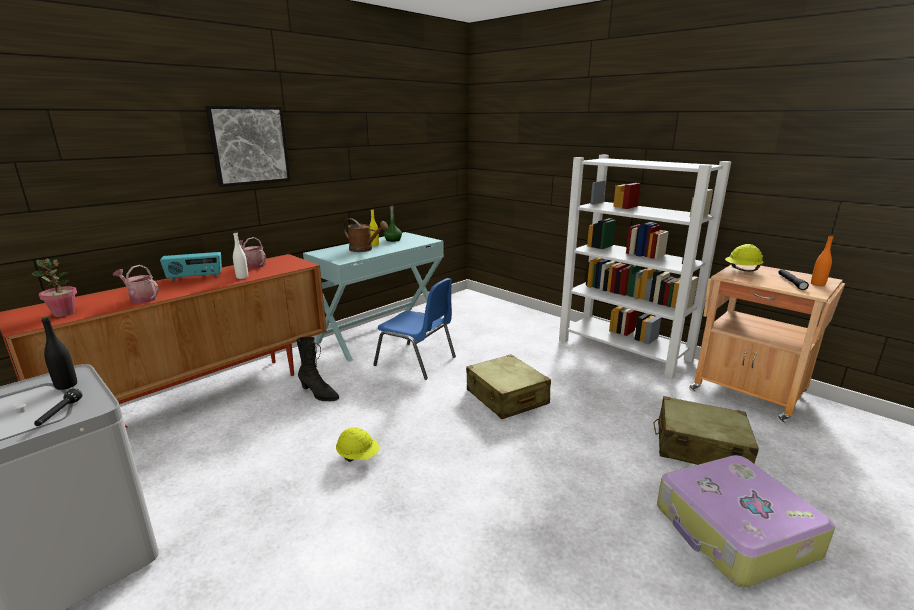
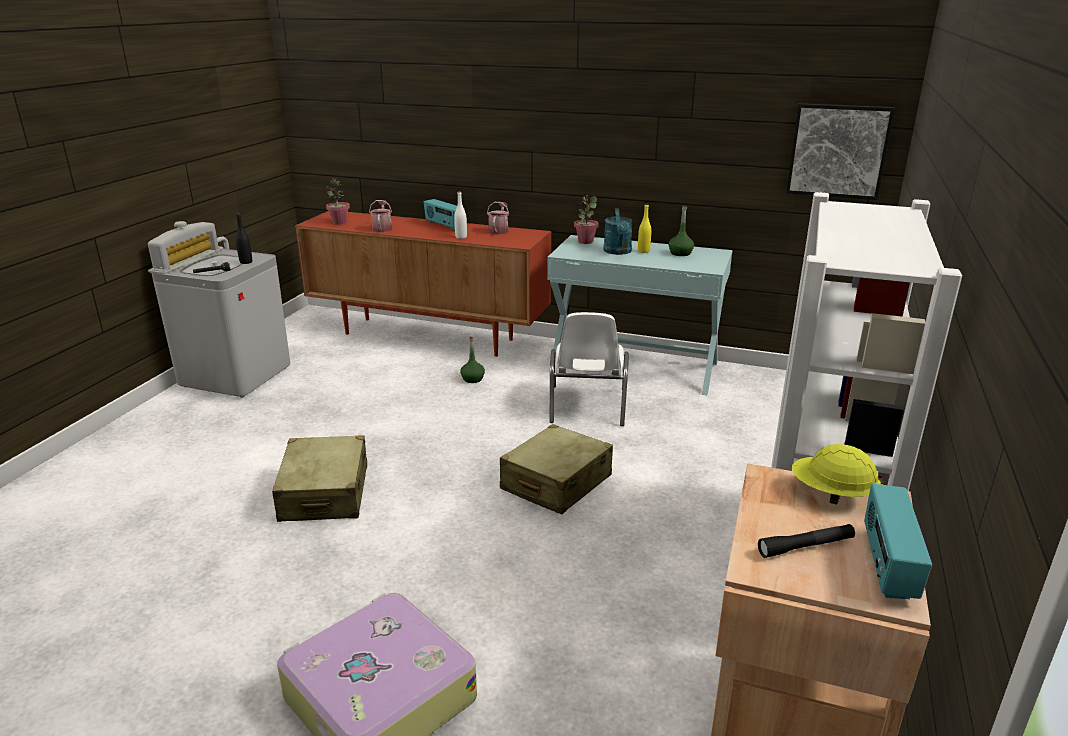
camera: 65 degrees right, 5 degrees up
picture [205,106,290,187] -> picture moved to [786,103,895,200]
black boot [296,337,339,401] -> green bottle [460,336,485,383]
yellow hard hat [336,427,379,462] -> none
brown watering can [343,218,388,252] -> turquoise watering can [603,208,633,255]
blue chair [373,278,456,380] -> white chair [550,312,629,426]
beige suitcase [654,396,759,465] -> beige suitcase moved to [272,435,367,522]
orange bottle [811,235,833,286] -> none
none -> potted plant [574,195,599,244]
none -> radio [864,484,932,599]

